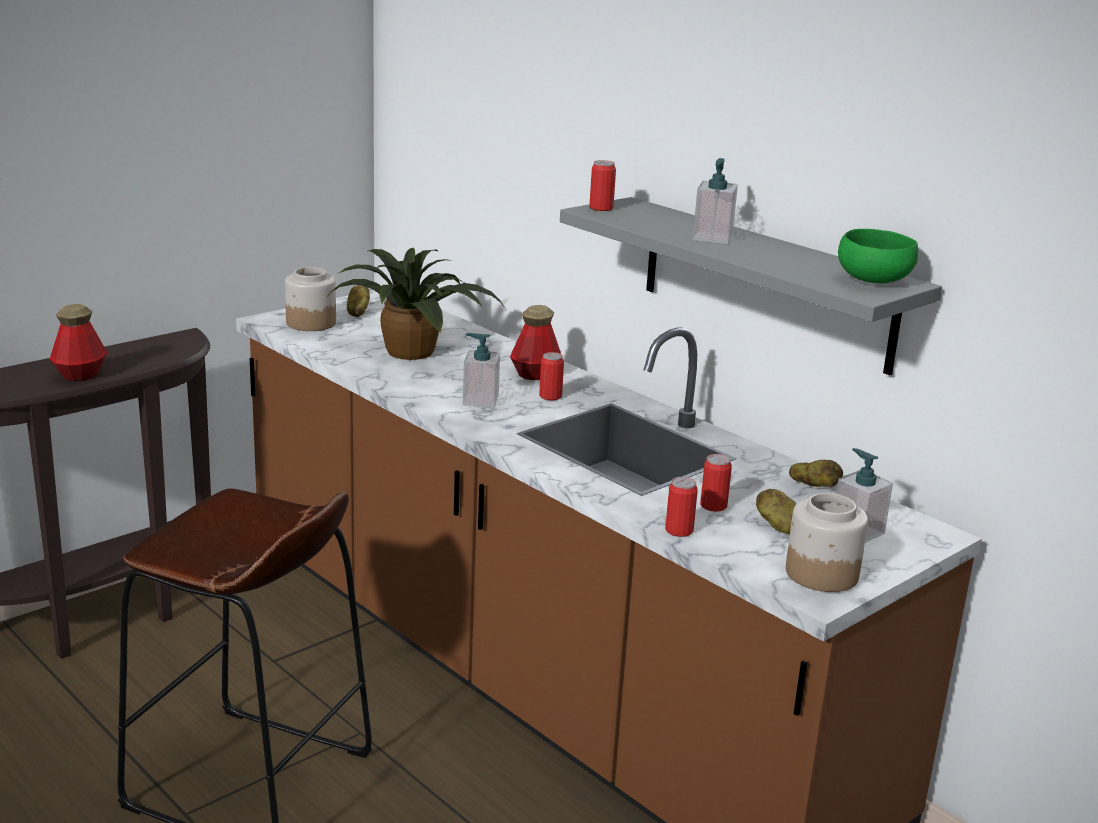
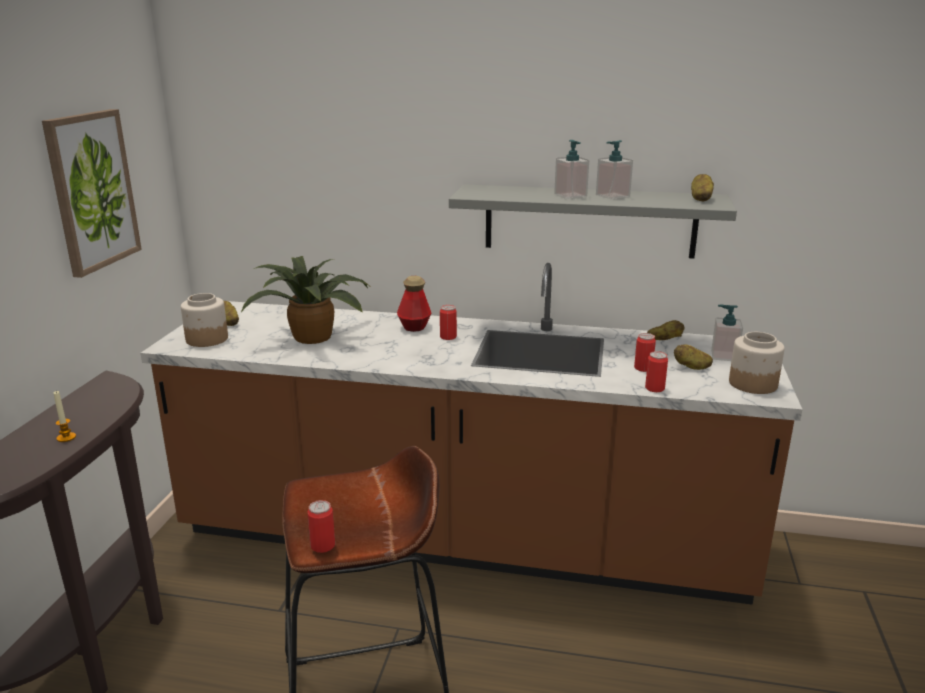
camera: 35 degrees left, 0 degrees up
bottle [50,304,107,382] -> candle [54,391,76,442]
soap dispenser [463,333,500,408] -> soap dispenser moved to [596,140,633,200]
can [589,160,616,211] -> can moved to [307,500,335,553]
green bowl [838,229,918,283] -> potato [691,174,714,202]
none -> picture [42,109,142,278]

